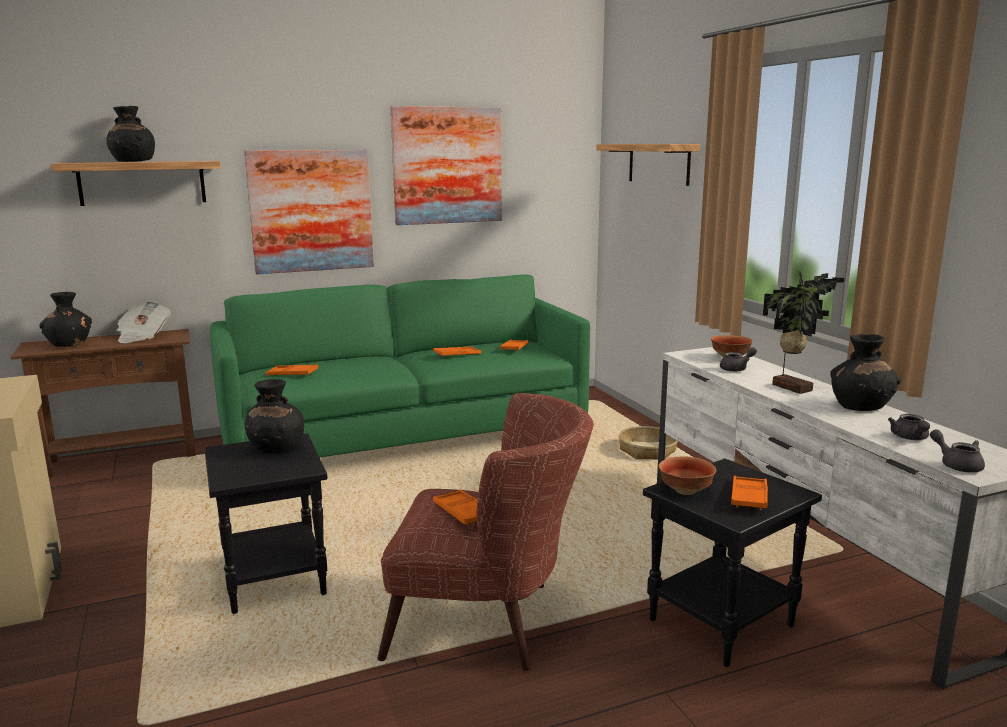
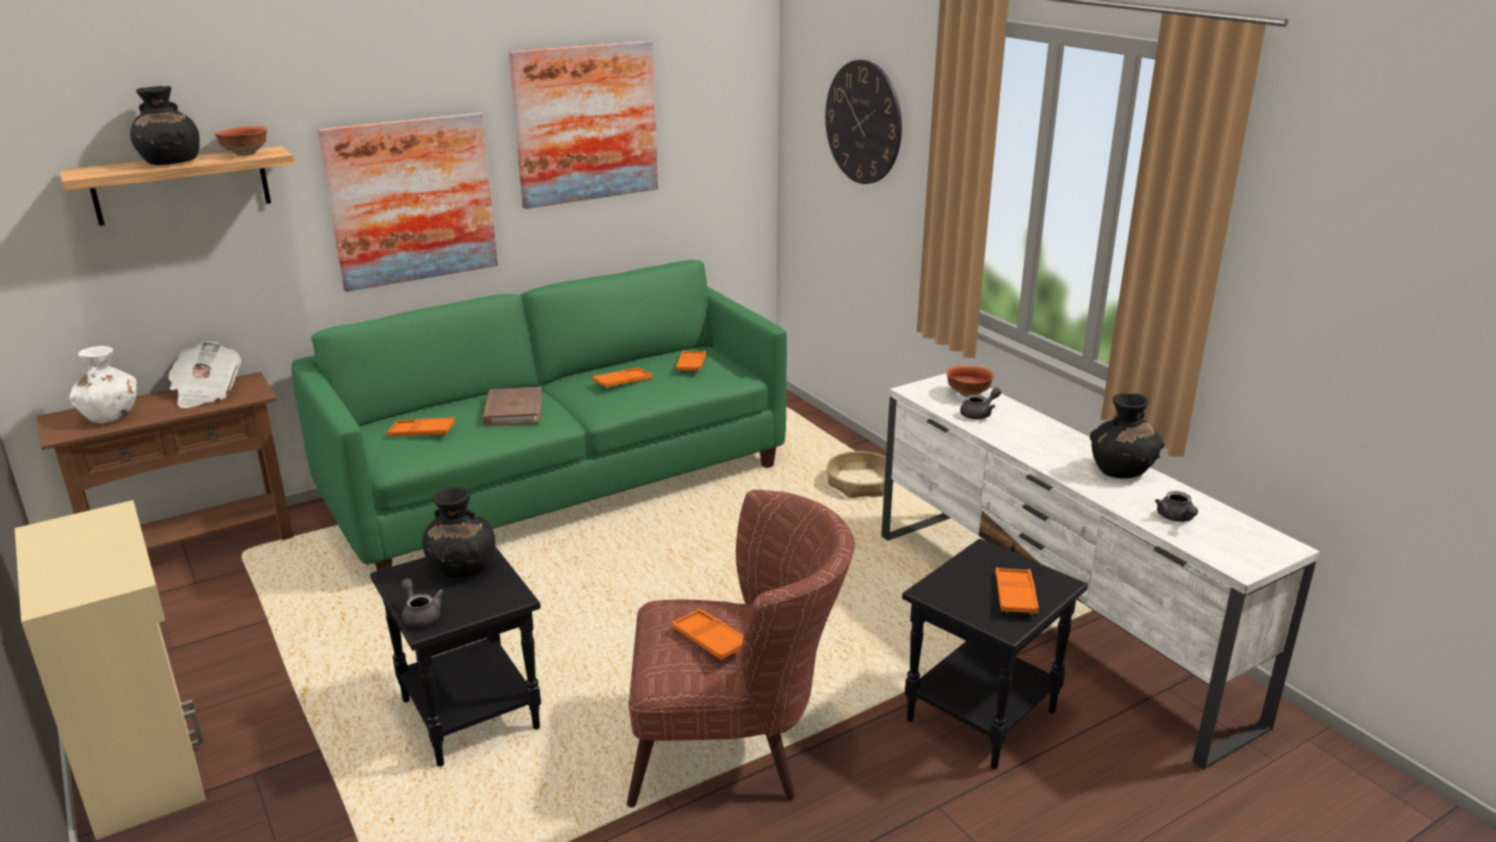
camera: 10 degrees left, 10 degrees up
black vase [39,292,92,347] -> white vase [69,346,137,423]
shelf [596,144,701,186] -> wall clock [825,60,902,184]
bowl [658,456,716,495] -> bowl moved to [214,126,267,156]
potted plant [763,272,844,394] -> none
grey teapot [930,429,985,473] -> grey teapot moved to [401,579,444,628]
none -> brown book [482,387,542,426]

